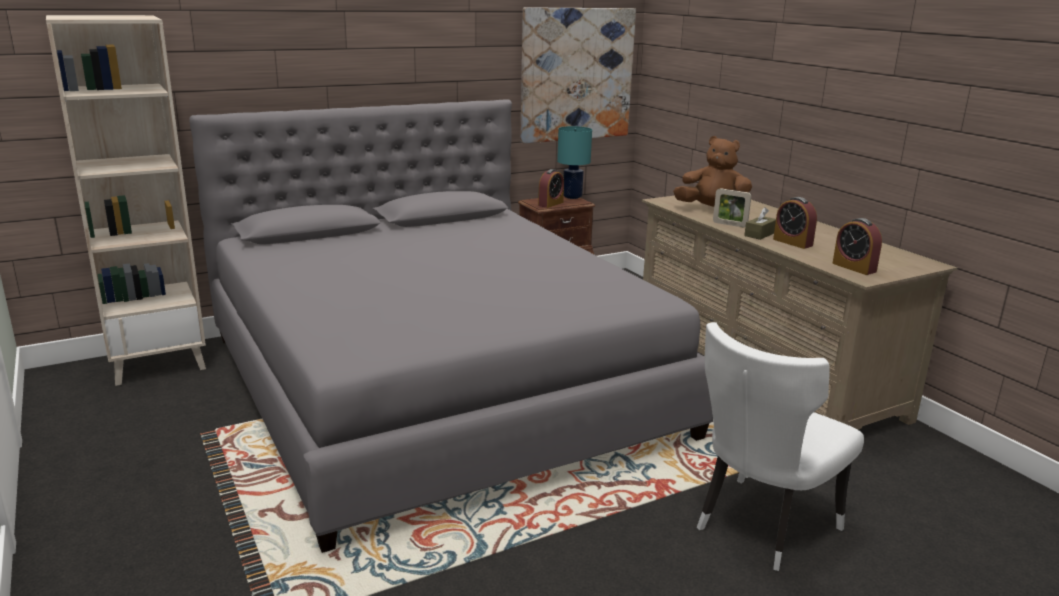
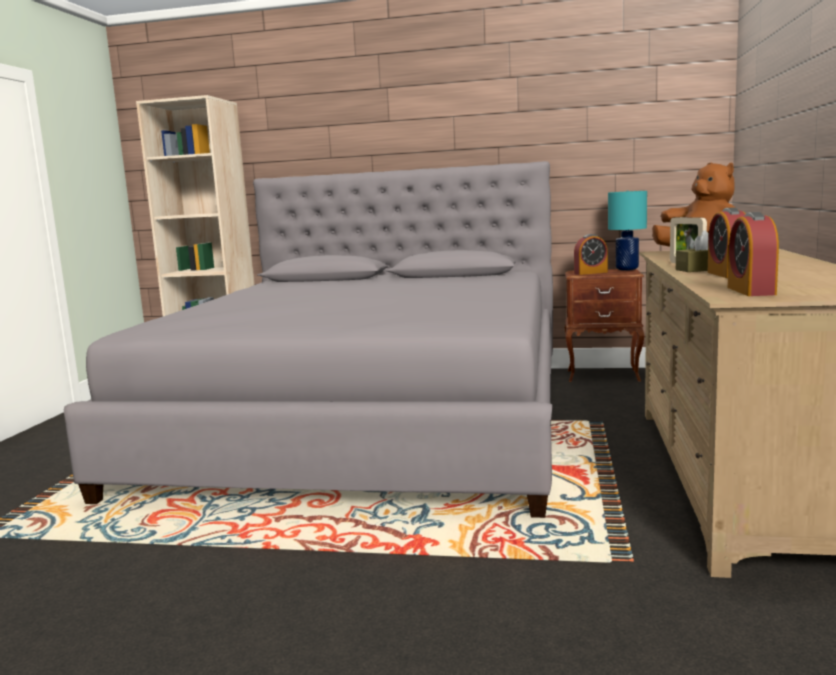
camera: 40 degrees right, 10 degrees down
picture [520,7,636,143] -> none
white chair [697,322,864,571] -> none

